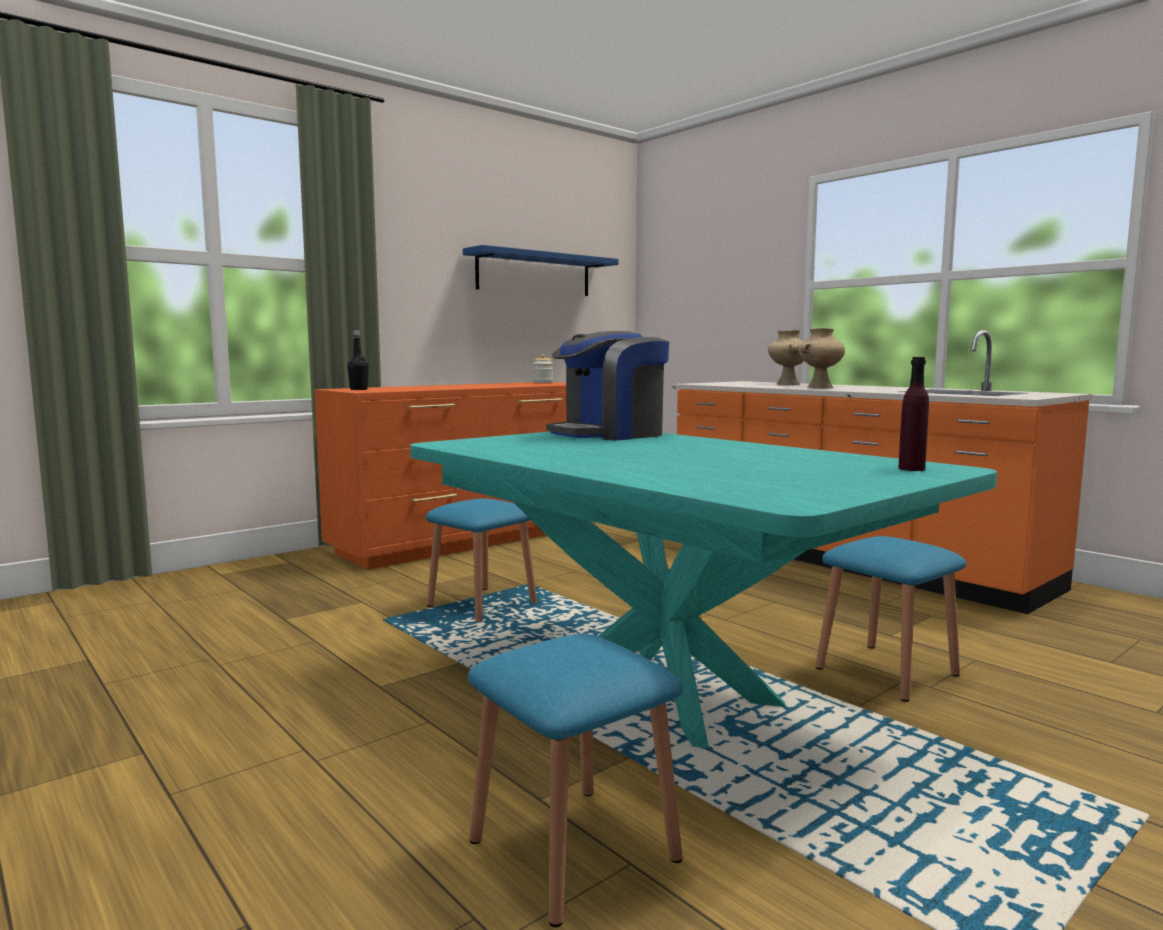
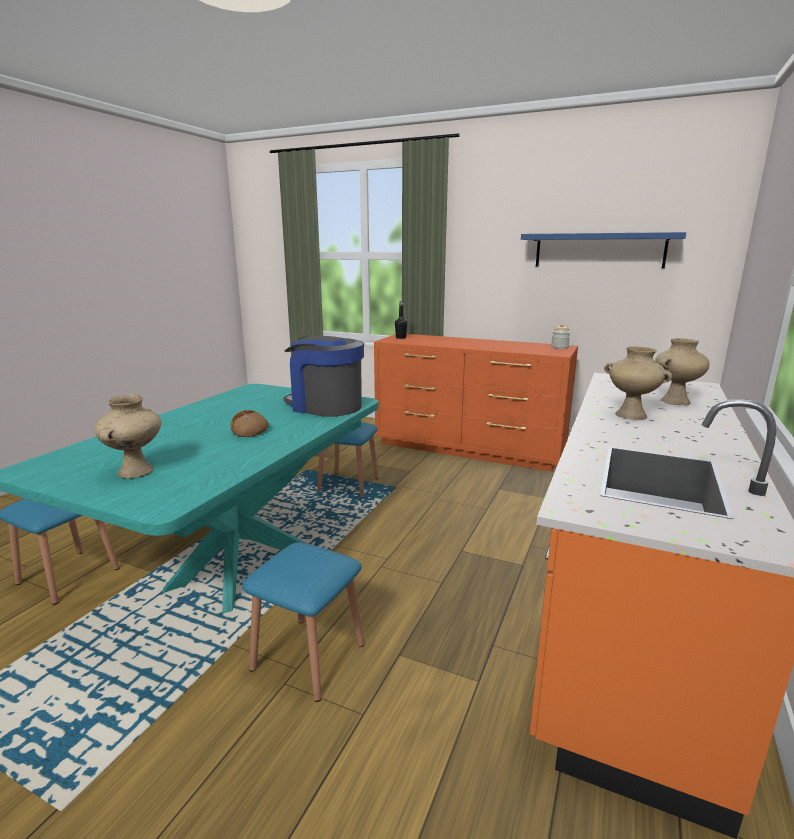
camera: 65 degrees right, 10 degrees up
purple bottle [898,357,929,471] -> none
none -> beige vase [94,395,161,479]
none -> bread [231,410,269,437]

